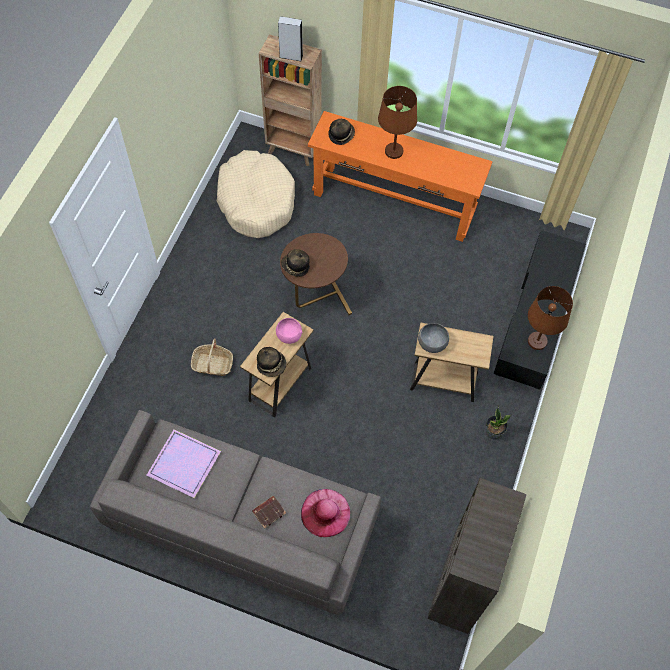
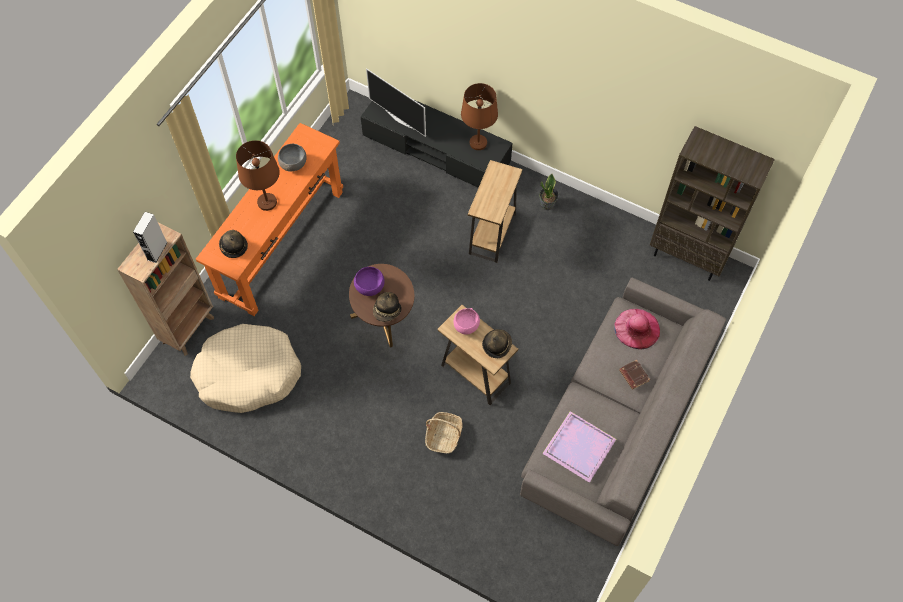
camera: 80 degrees left, 0 degrees up
grey bowl [418,323,449,353] -> grey bowl moved to [278,144,307,172]
none -> purple bowl [354,267,385,296]
none -> television [366,68,426,137]

